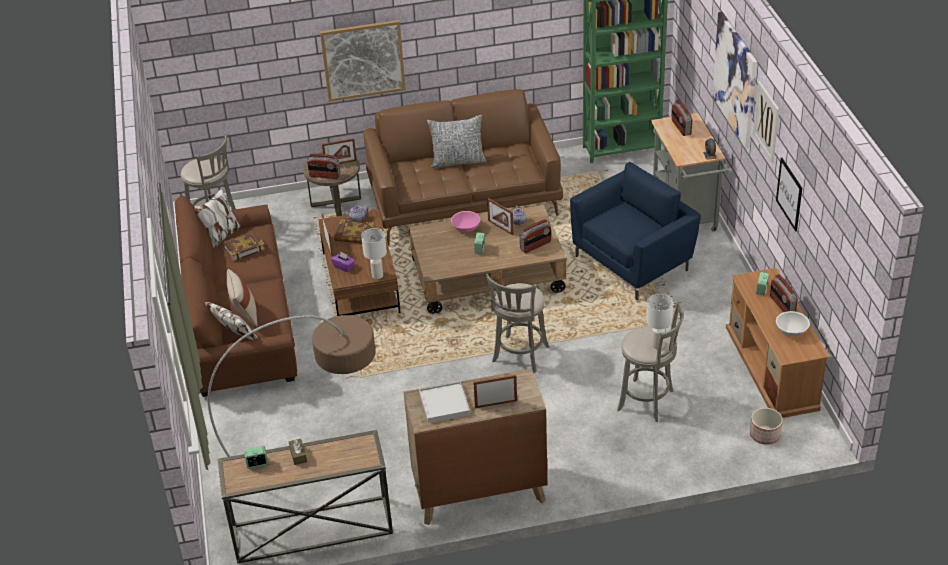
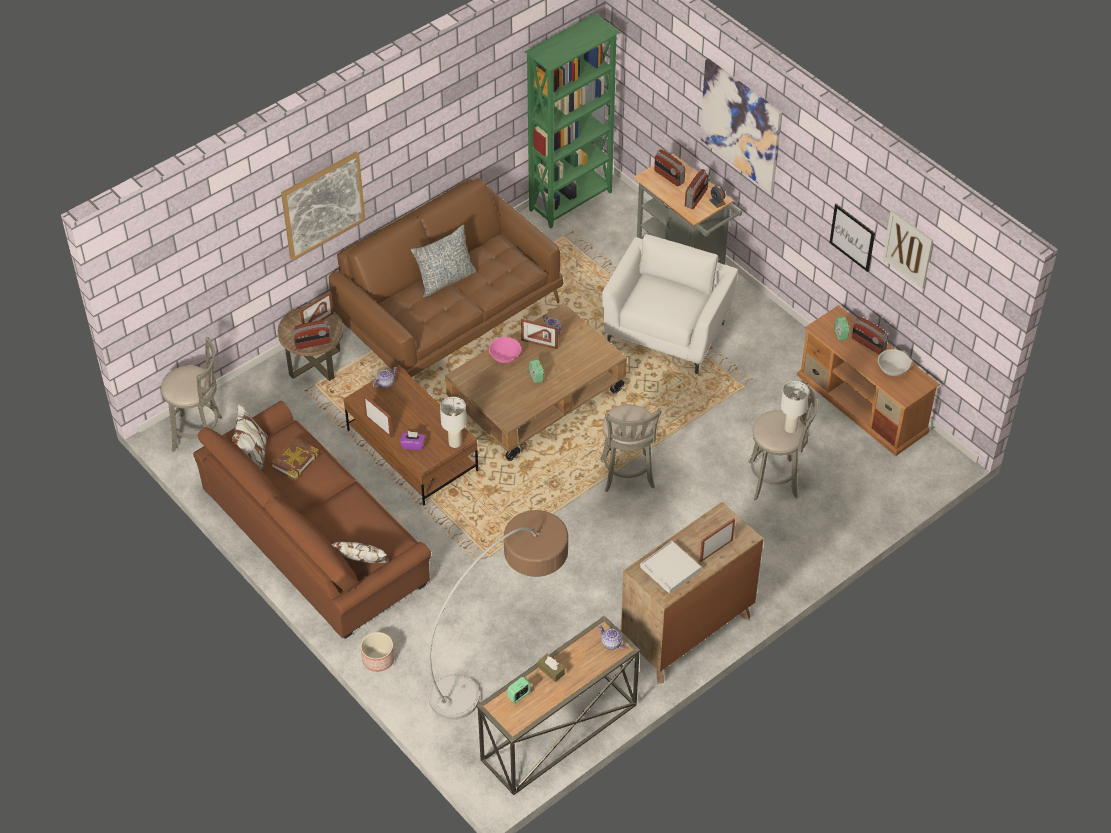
camera: 30 degrees left, 10 degrees up
beige pillow [227,269,258,327] -> none
book [334,220,374,243] -> none
radio [520,219,551,253] -> radio moved to [685,169,709,209]
blue armchair [570,162,701,300] -> white armchair [602,234,738,374]
planter [750,408,783,445] -> planter moved to [360,632,394,672]
picture [753,81,779,163] -> picture moved to [882,210,933,289]
none -> teapot [598,625,626,650]

